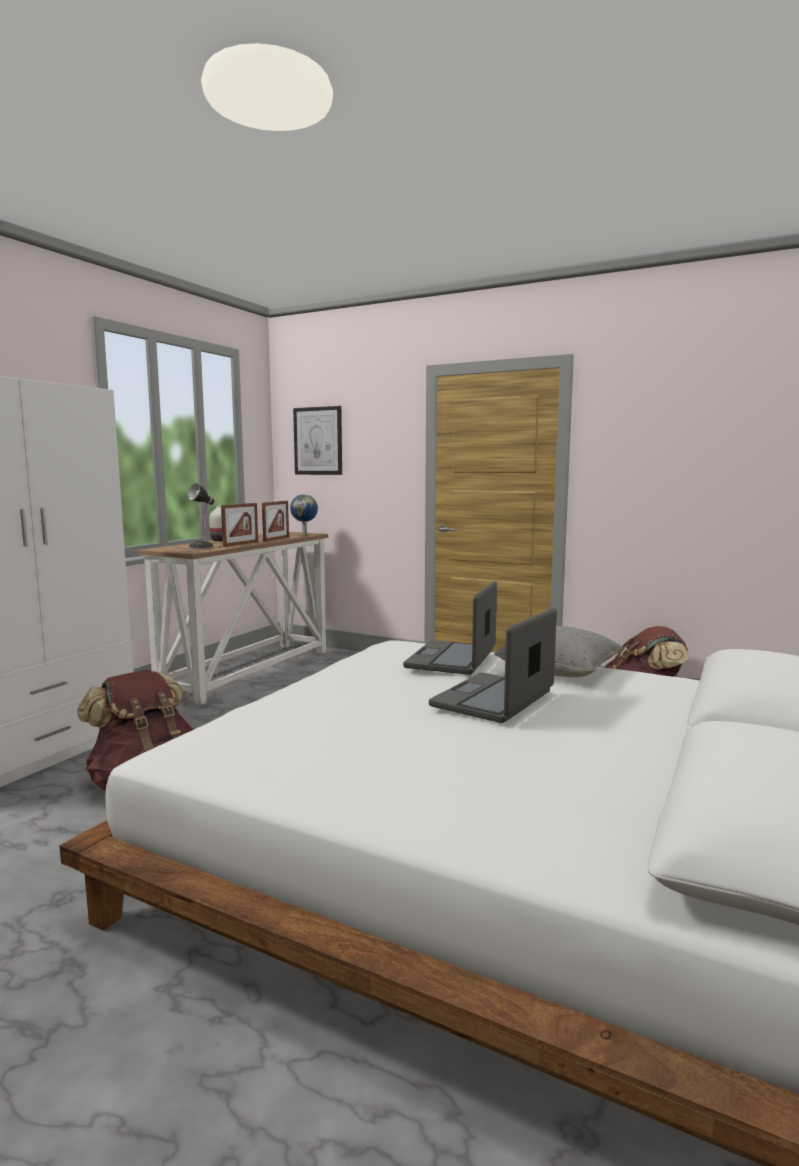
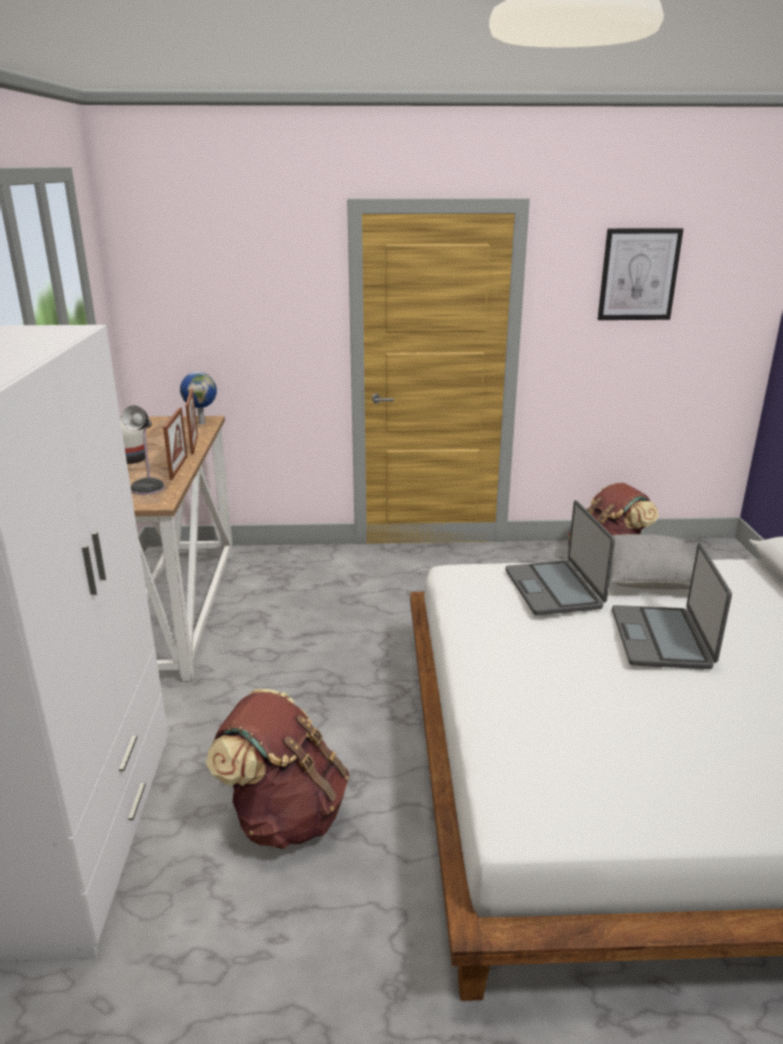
camera: 30 degrees left, 15 degrees up
picture [293,406,342,475] -> picture moved to [598,228,684,320]

